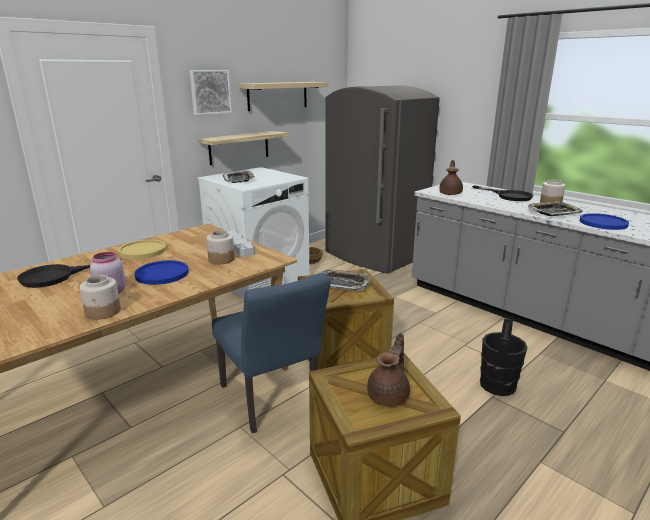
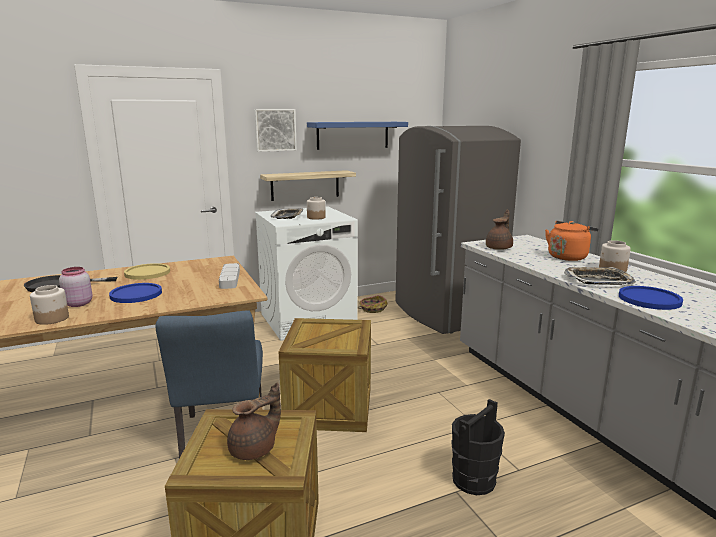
camera: 20 degrees right, 5 degrees down
jar [206,230,235,264] -> jar moved to [307,197,326,220]
beige shelf [238,82,329,111] -> blue shelf [307,122,408,150]
tray [322,270,370,291] -> none
black frying pan [472,185,533,201] -> orange kettle [545,221,599,261]

